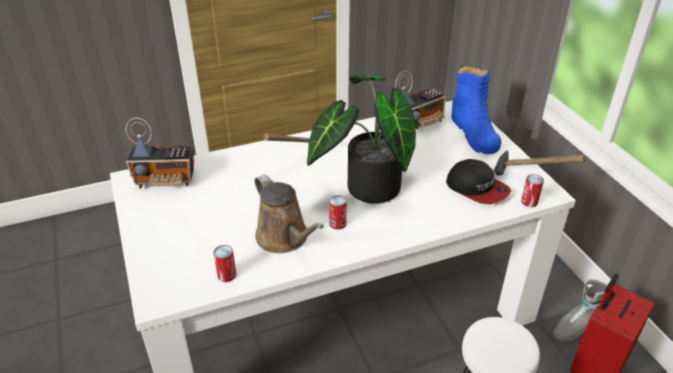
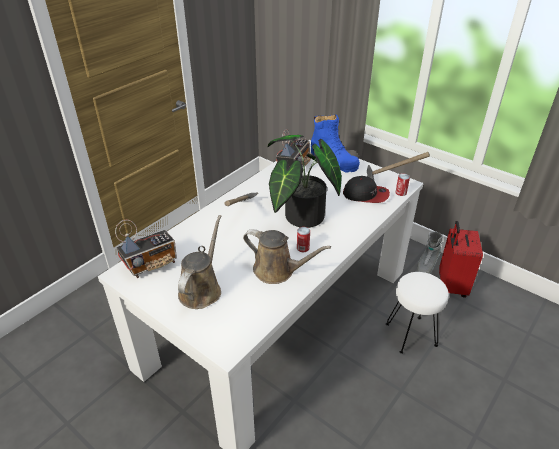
camera: 30 degrees left, 0 degrees up
can [214,245,236,282] -> none
none -> brown watering can [178,215,221,309]

